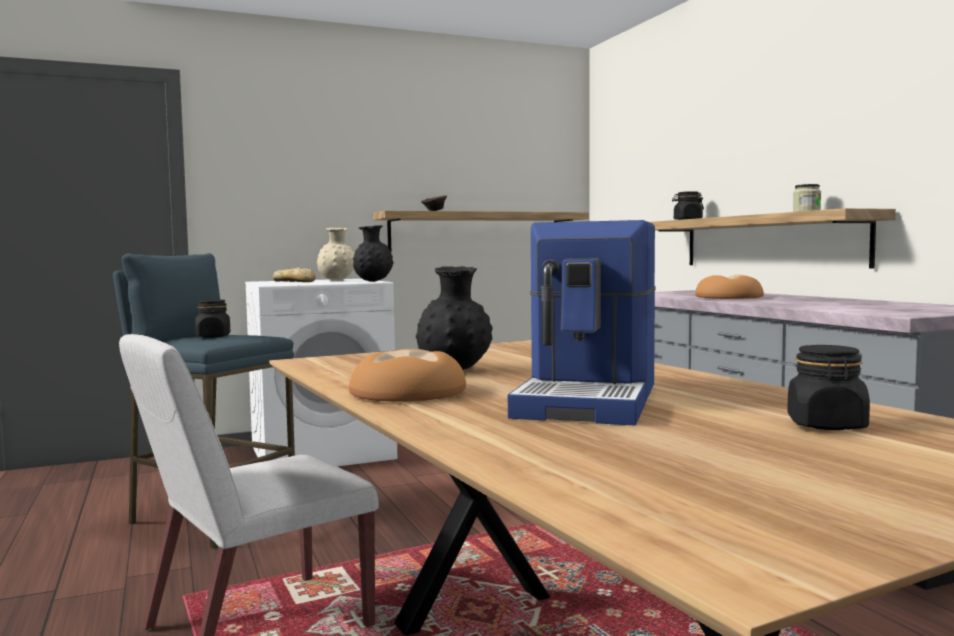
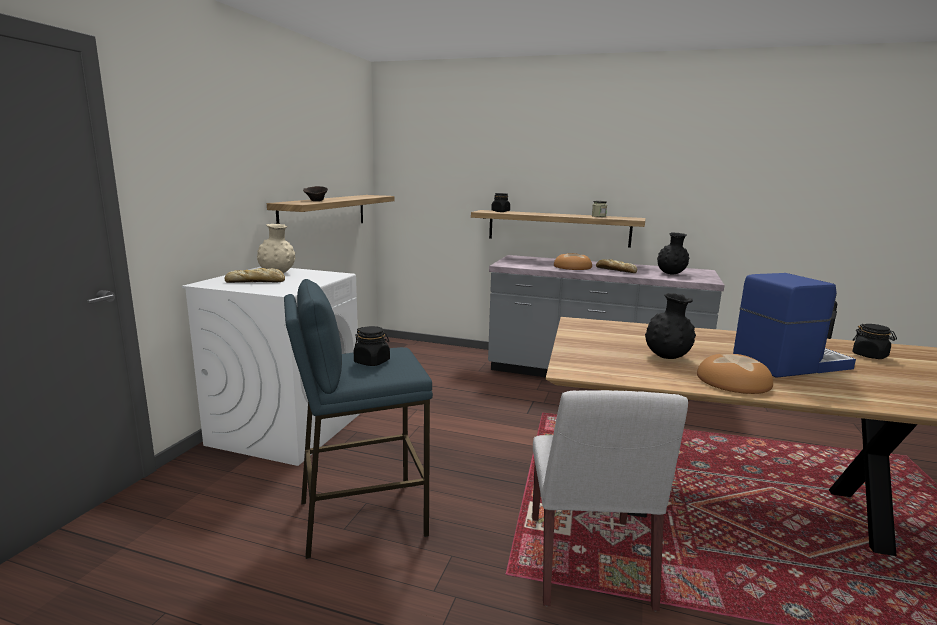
camera: 50 degrees left, 10 degrees up
black vase [353,225,393,282] -> black vase moved to [657,232,689,274]
coffee machine [508,220,656,426] -> coffee machine turned 75 degrees counterclockwise [733,273,856,378]
none -> bread [596,259,637,273]

